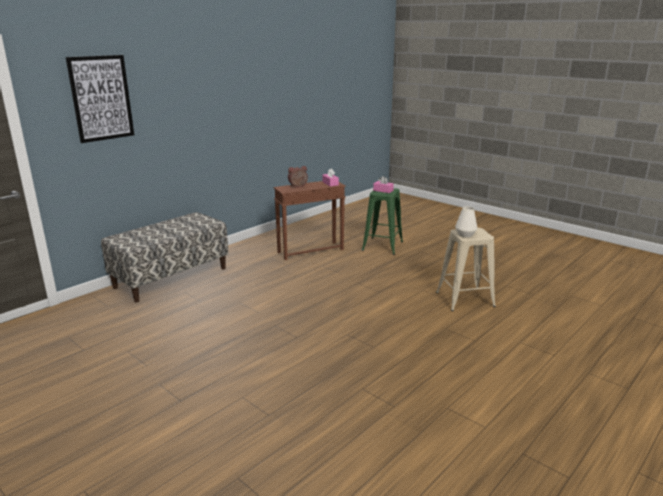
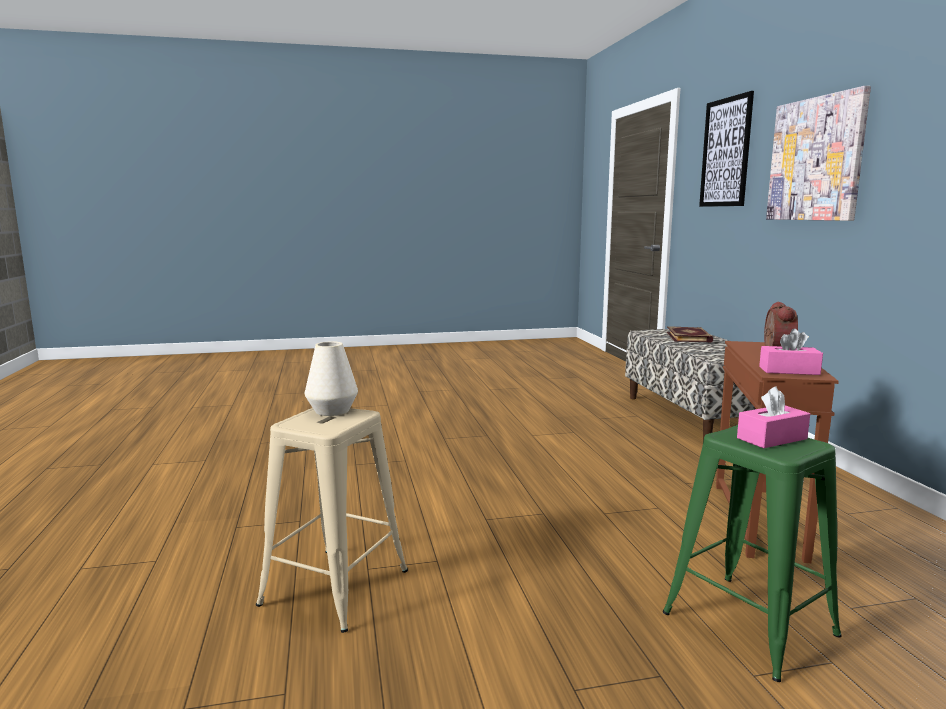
camera: 125 degrees right, 10 degrees down
none -> book [667,326,713,343]
none -> picture [766,86,871,221]

